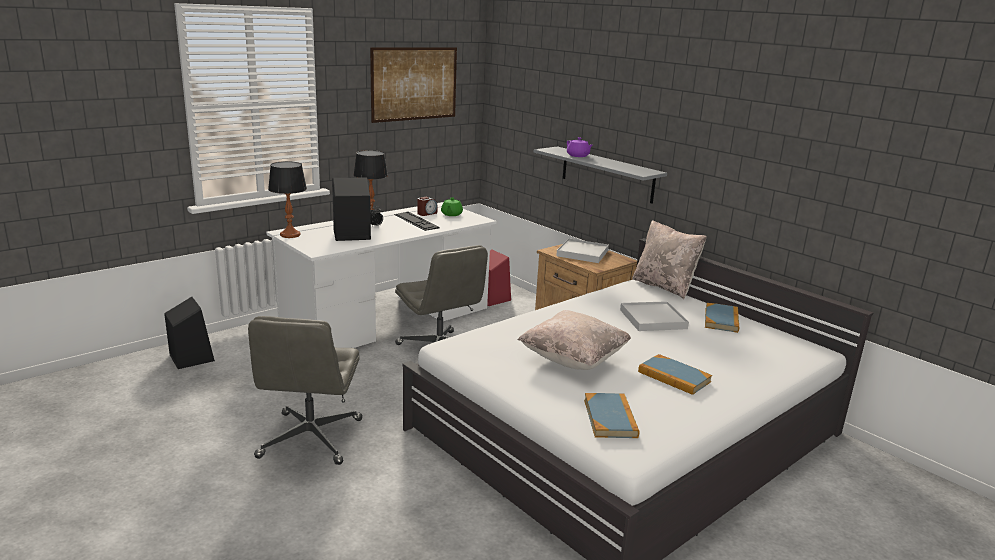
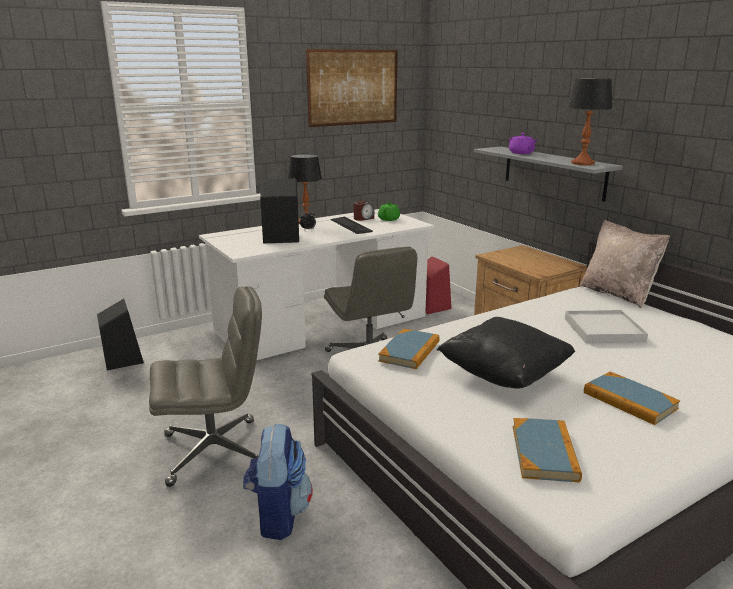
camera: 10 degrees right, 0 degrees up
grey office chair [248,316,363,465] -> grey office chair turned 120 degrees counterclockwise [149,286,262,487]
table lamp [268,161,307,238] -> table lamp moved to [568,78,612,165]
beige pillow [518,310,631,370] -> black pillow [437,317,575,389]
white tray [556,238,609,263] -> none
book [705,303,739,333] -> book moved to [378,329,440,369]
none -> backpack [243,424,313,540]

